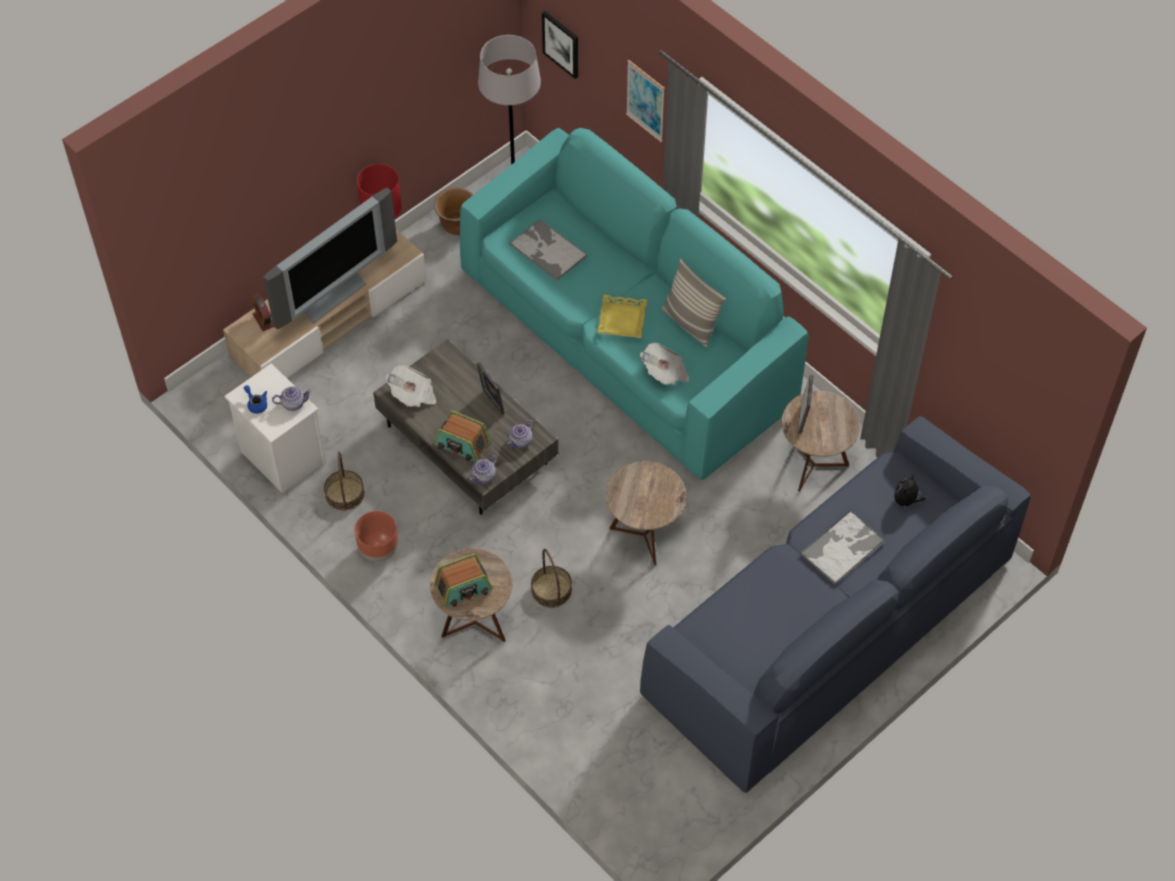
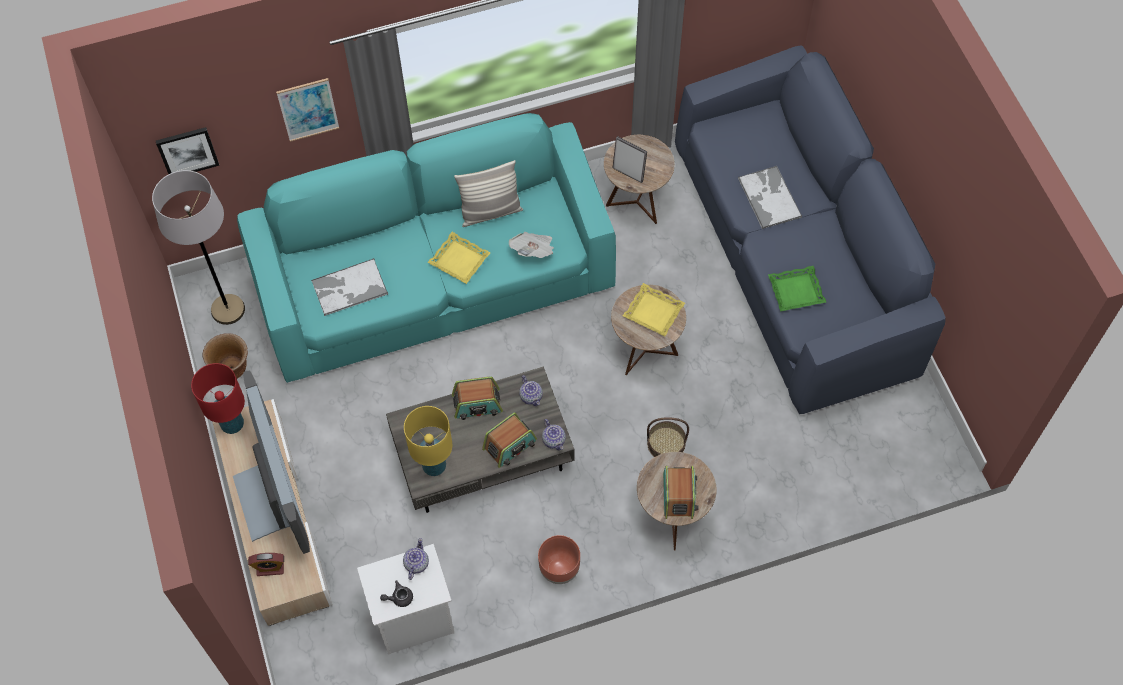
camera: 65 degrees left, 5 degrees up
blue teapot [244,385,267,414] -> grey teapot [380,580,413,607]
basket [324,451,365,511] -> none
newspaper [386,365,436,407] -> yellow table lamp [404,406,452,476]
picture frame [477,362,505,415] -> radio [452,376,503,420]
plush toy [894,475,926,510] -> none
none -> yellow tray [623,283,685,336]
none -> green tray [768,266,826,312]

